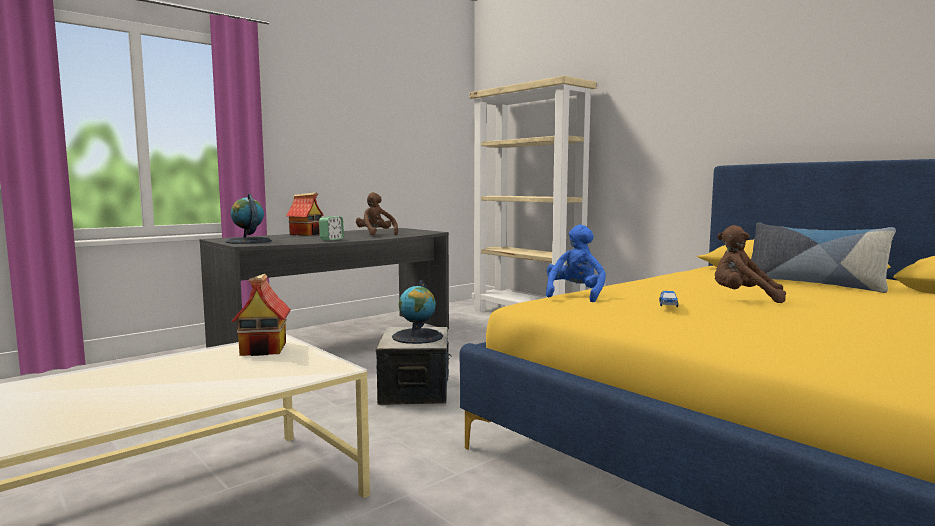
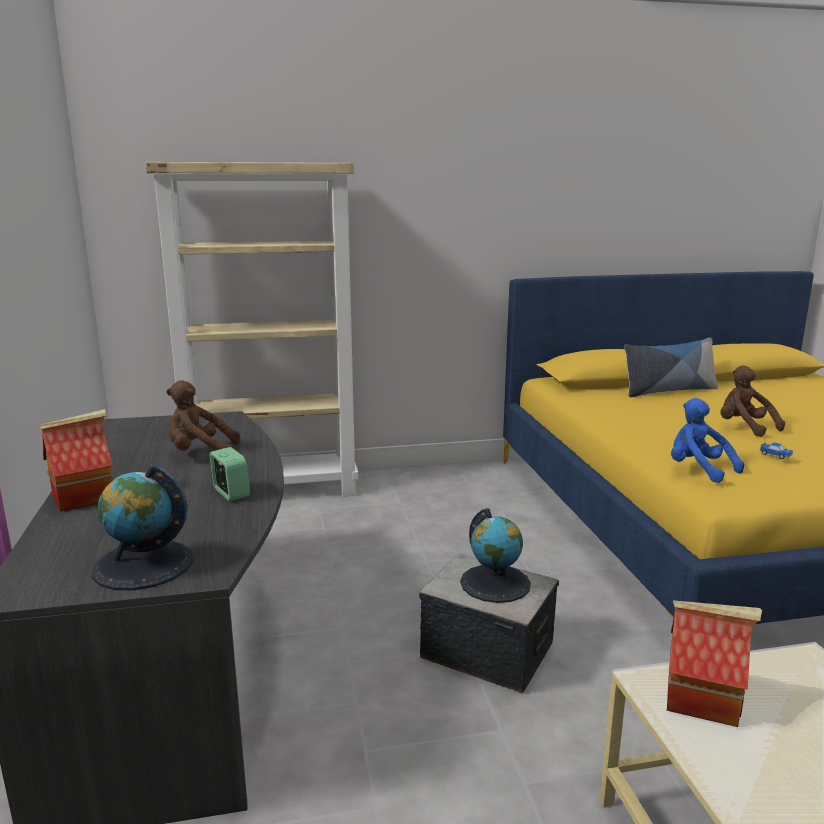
camera: 60 degrees left, 10 degrees up
brown plush toy [715,225,786,303] -> brown plush toy turned 90 degrees clockwise [720,365,785,437]

